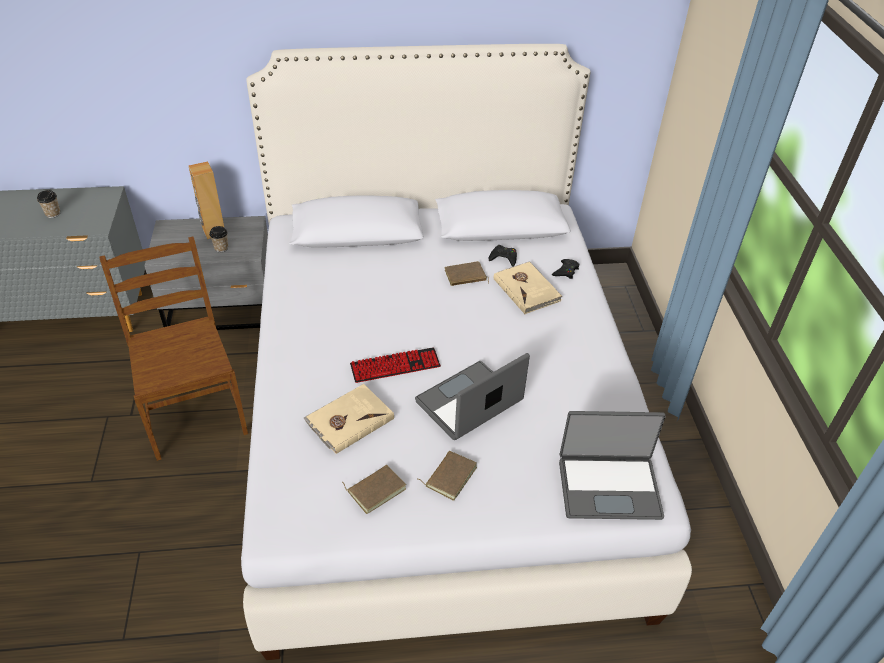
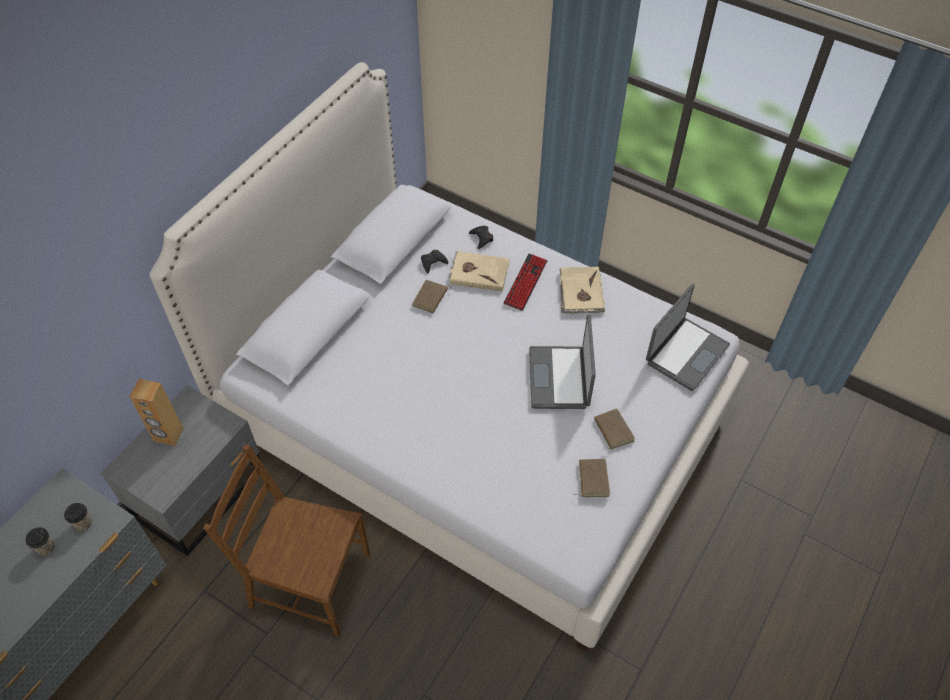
camera: 50 degrees left, 10 degrees up
cup [209,226,228,252] -> cup moved to [64,503,92,531]
beige book [304,384,394,454] -> beige book moved to [560,267,605,313]
keyboard [350,347,441,383] -> keyboard moved to [504,254,547,311]

